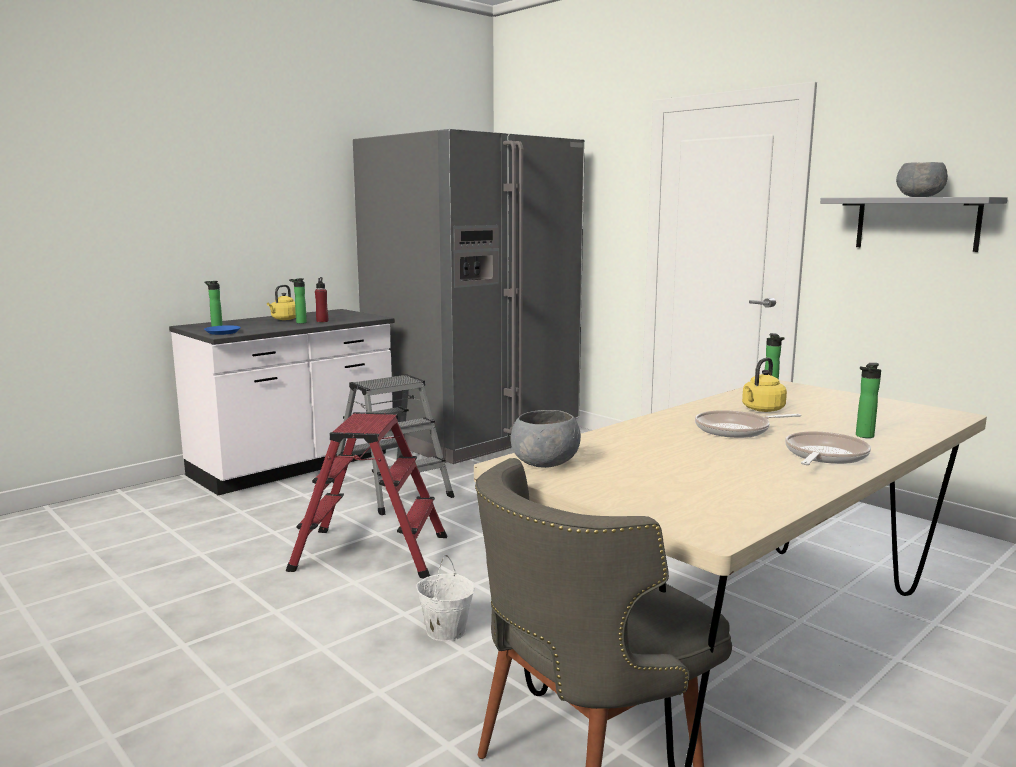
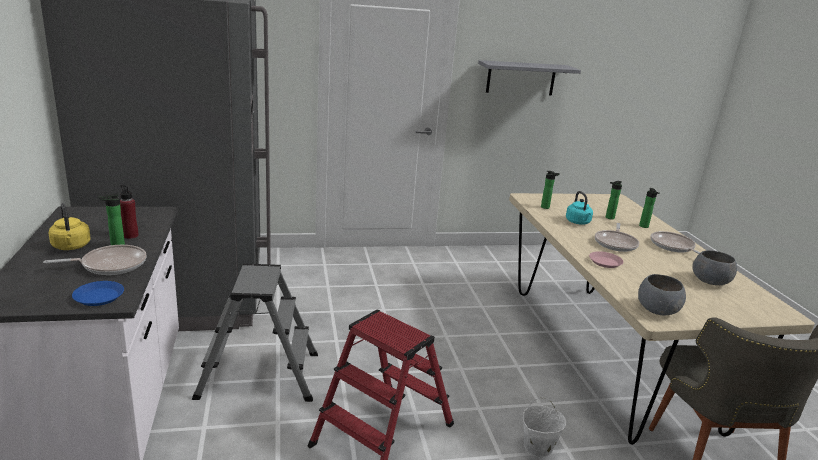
camera: 60 degrees left, 10 degrees up
bottle [205,281,223,327] -> bottle moved to [606,181,622,220]
yellow kettle [742,357,787,412] -> turquoise kettle [566,191,593,225]
grey bowl [896,162,948,197] -> grey bowl moved to [692,250,737,285]
none -> frying pan [43,245,147,275]
none -> pink plate [589,251,623,268]

